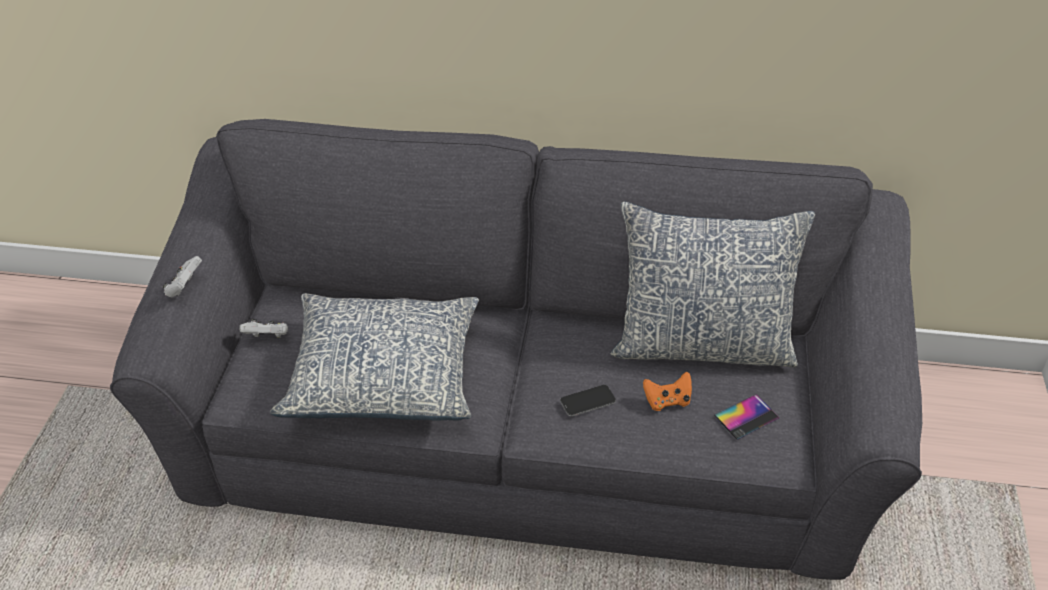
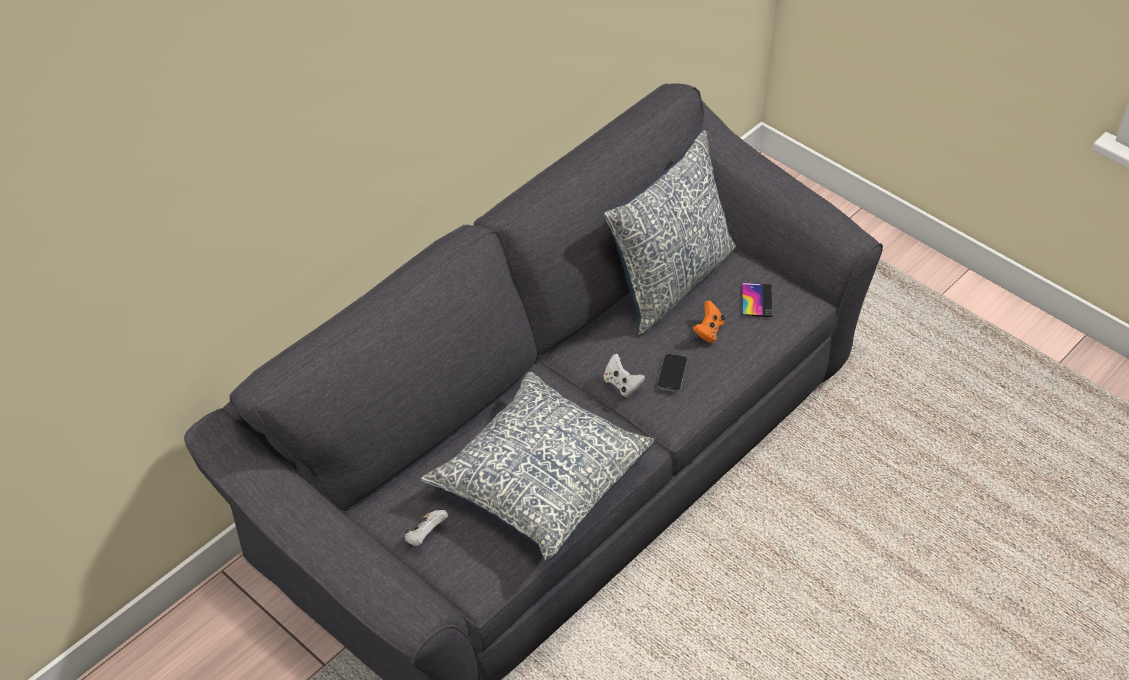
camera: 55 degrees left, 5 degrees up
white game controller [163,256,202,297] -> white game controller moved to [604,354,645,397]

